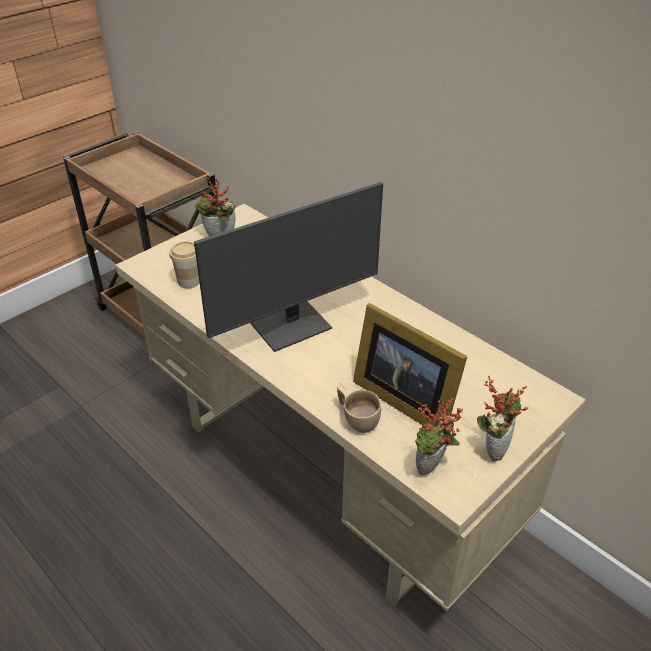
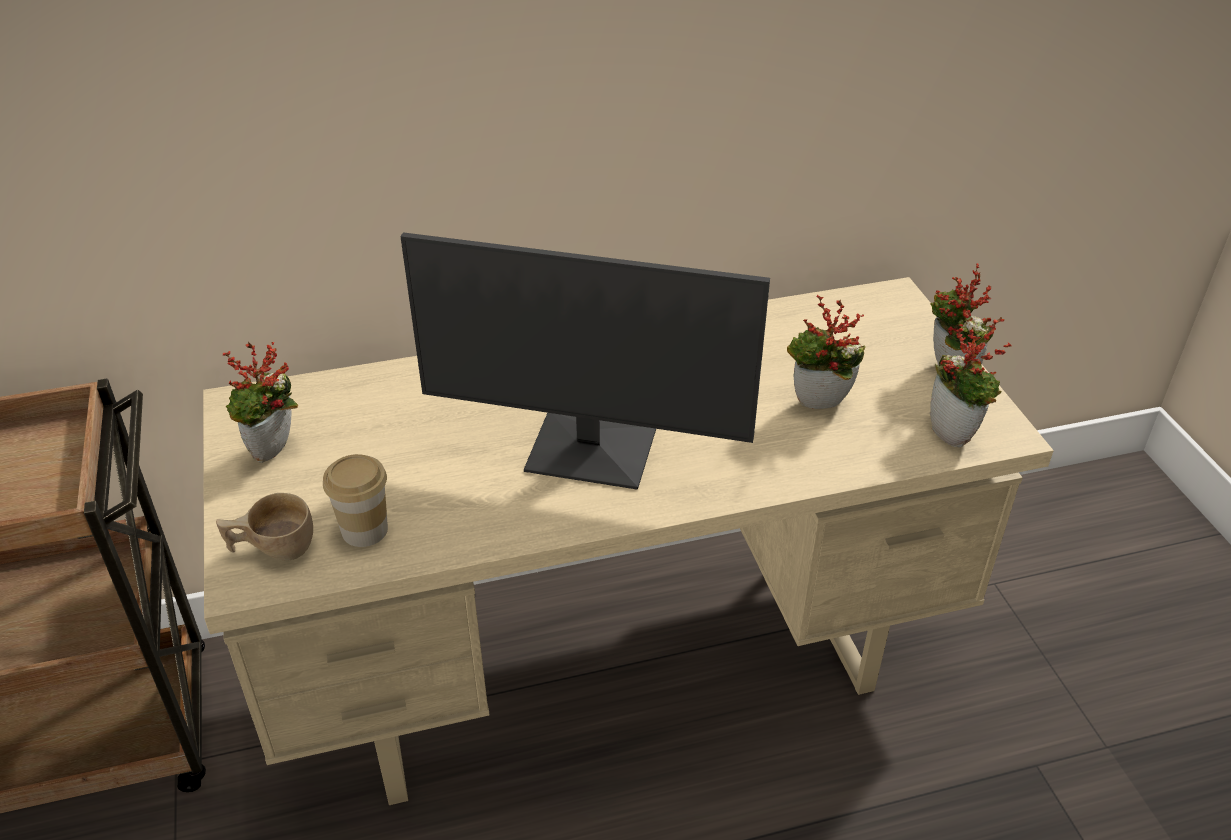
camera: 60 degrees left, 0 degrees up
monitor [194,182,383,352] -> monitor turned 105 degrees clockwise [400,232,770,490]
beige cup [337,383,381,433] -> beige cup moved to [216,493,313,560]
picture frame [353,303,468,425] -> potted plant [787,295,866,409]

